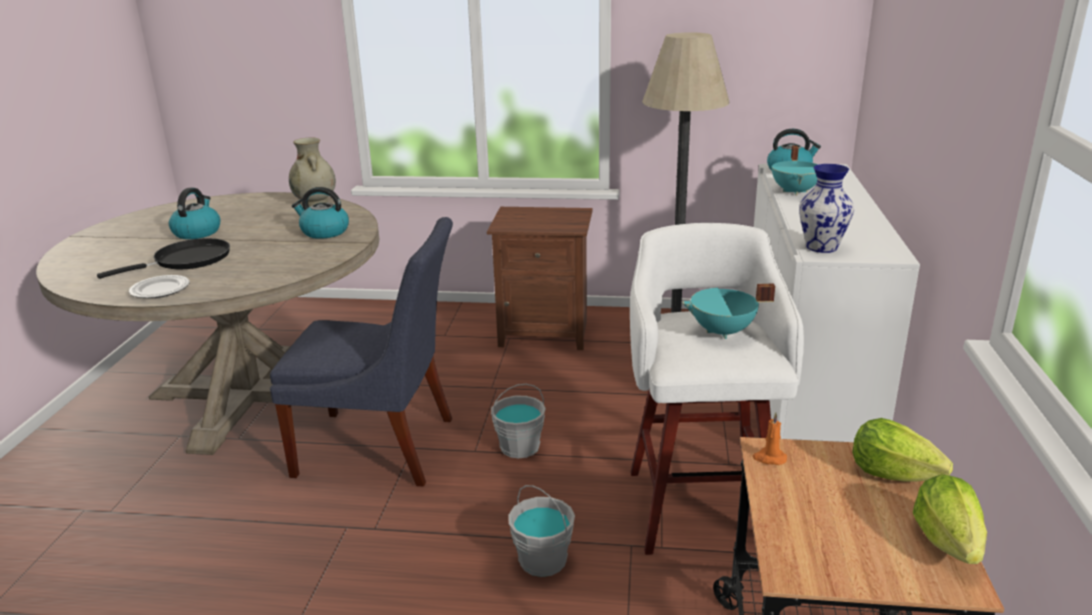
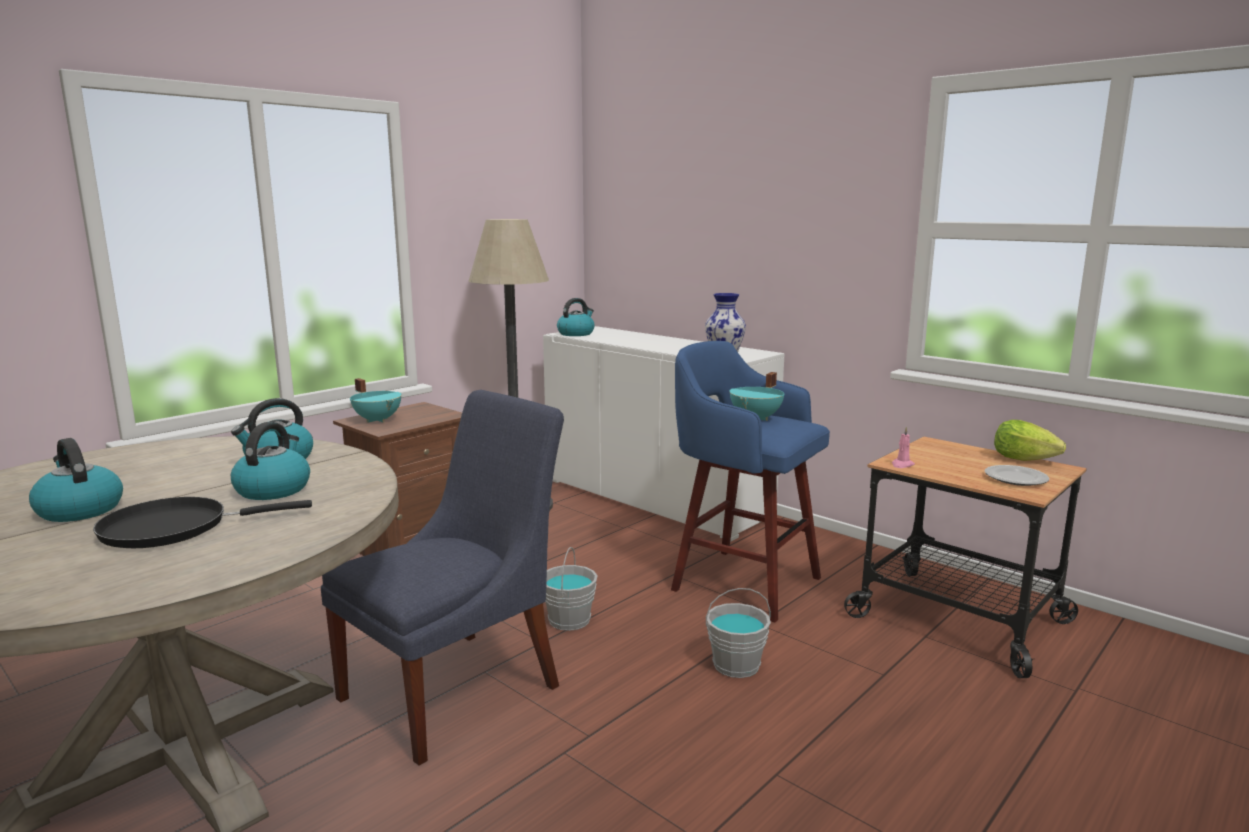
camera: 55 degrees left, 10 degrees down
black frying pan [97,238,230,279] -> black frying pan turned 105 degrees counterclockwise [93,497,312,548]
plate [129,275,190,298] -> plate moved to [985,465,1049,486]
beige vase [289,137,336,206] -> none
white stool [630,223,804,555] -> blue stool [671,341,830,623]
orange candle [752,412,787,465] -> pink candle [892,427,915,468]
turquoise cooking pot [771,146,818,195] -> turquoise cooking pot moved to [350,378,402,423]
lettuce [852,418,953,481] -> none
none -> kettle [231,422,310,500]

